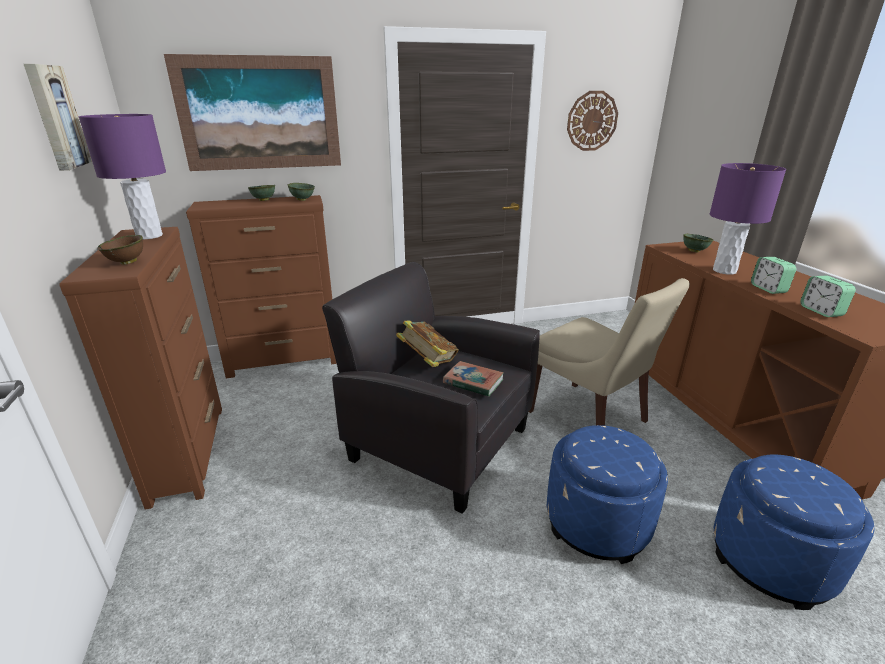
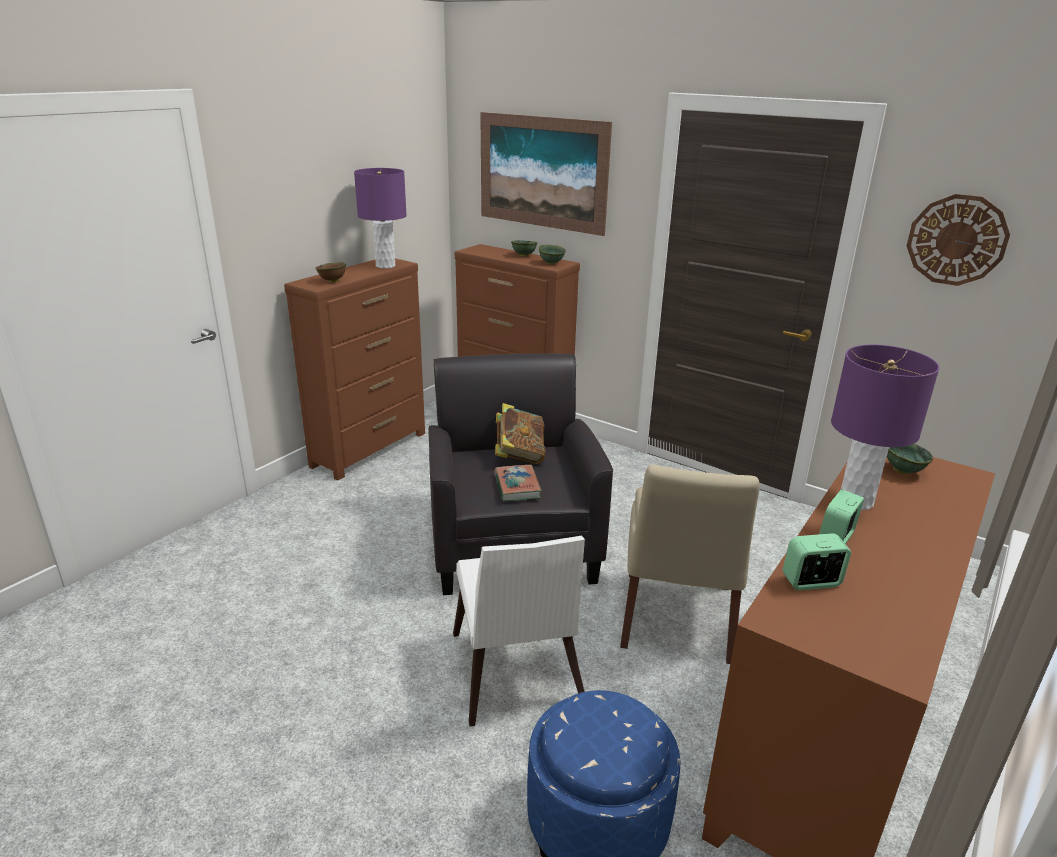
camera: 50 degrees right, 0 degrees up
picture [24,64,92,171] -> none
blue ottoman [547,425,668,564] -> white chair [453,536,585,727]
alarm clock [800,275,856,317] -> alarm clock turned 45 degrees clockwise [783,533,851,590]

